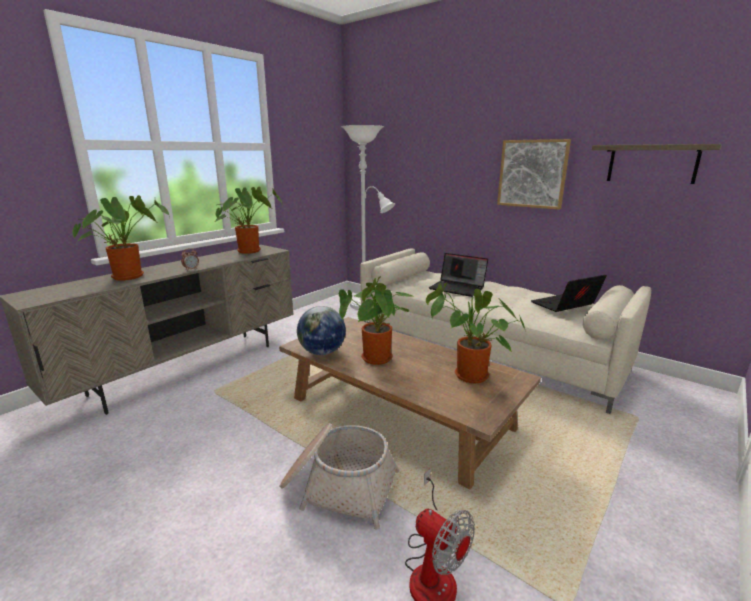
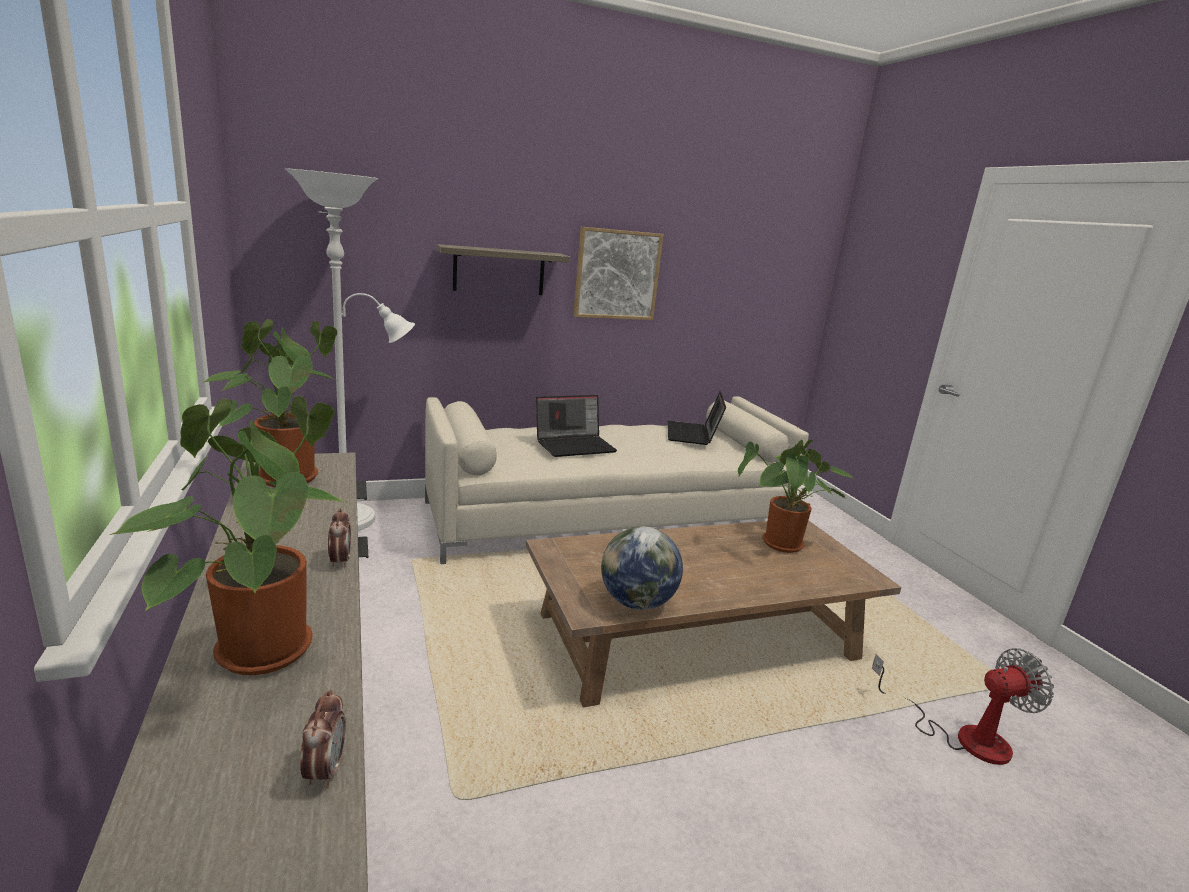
camera: 60 degrees left, 0 degrees up
basket [279,423,399,530] -> none
potted plant [339,276,415,365] -> none
shelf [592,144,722,184] -> shelf moved to [437,244,570,295]
none -> alarm clock [300,690,346,788]

